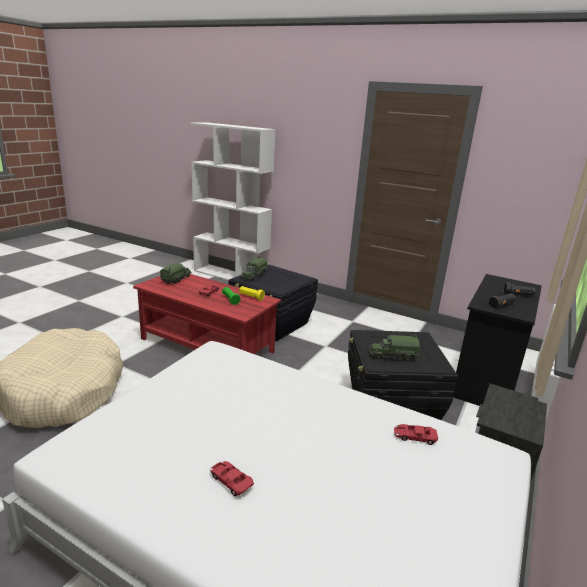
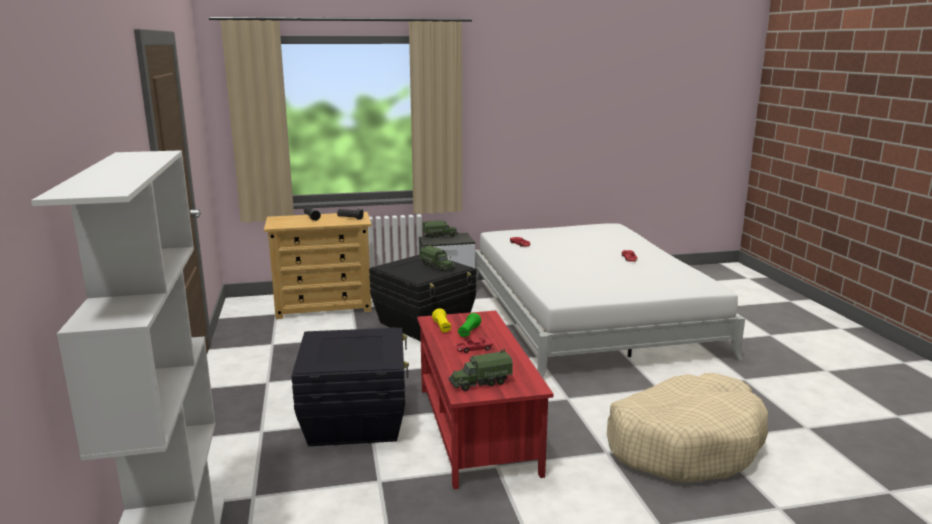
camera: 130 degrees left, 5 degrees down
toy truck [240,257,267,281] -> toy truck moved to [422,220,458,238]
black dresser [453,274,542,406] -> beige dresser [264,212,372,319]

